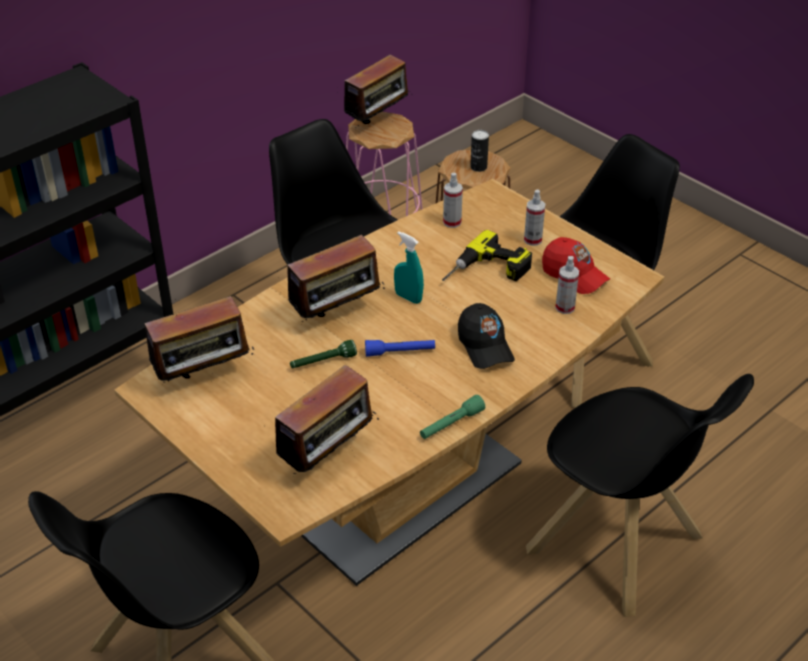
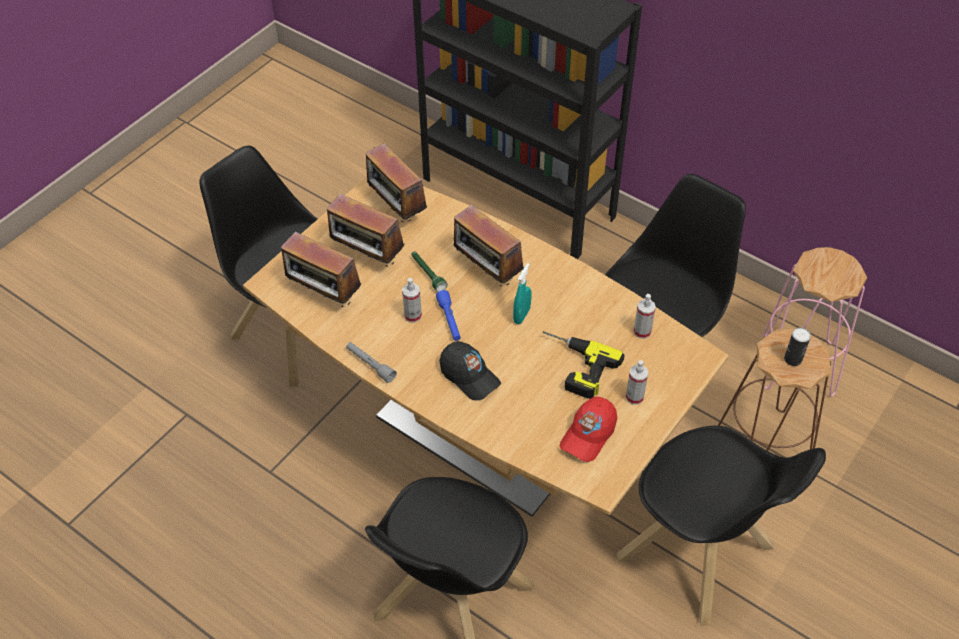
camera: 80 degrees right, 10 degrees up
radio [344,55,413,128] -> radio moved to [327,194,405,267]
green flashlight [420,395,485,439] -> grey flashlight [346,342,397,383]
black cap [458,303,515,369] -> black cap turned 105 degrees counterclockwise [439,341,501,400]
spray bottle [555,256,579,314] -> spray bottle moved to [402,278,422,323]

